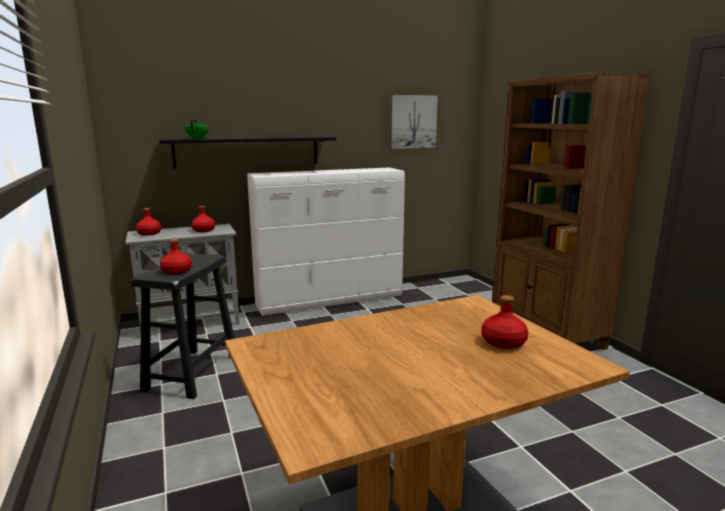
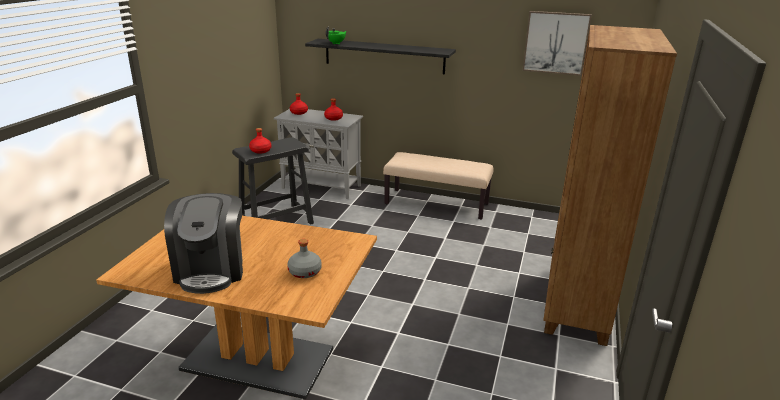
camera: 40 degrees right, 10 degrees up
white dresser [247,168,405,316] -> beige bench [383,152,494,219]
red bottle [482,295,529,349] -> grey bottle [287,239,322,278]
none -> coffee machine [164,193,243,294]

